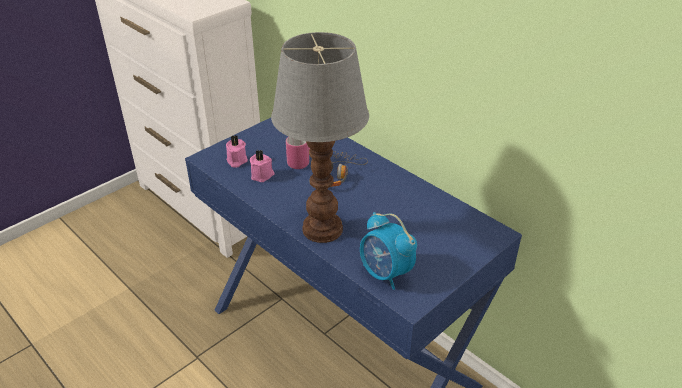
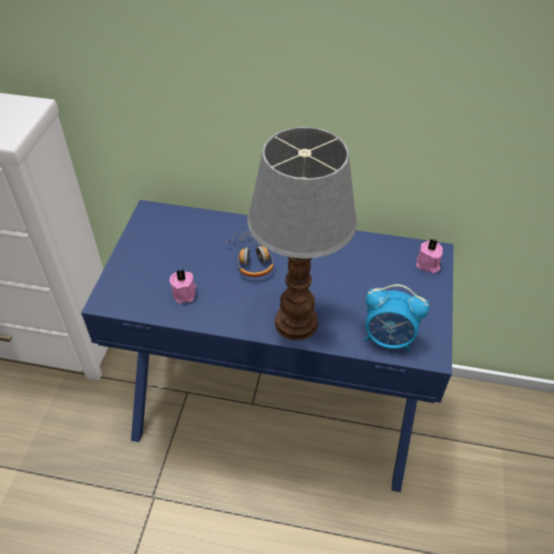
camera: 35 degrees left, 10 degrees up
pink candle [226,135,248,167] -> pink candle moved to [416,239,443,273]
pink mug [286,137,310,169] -> none

